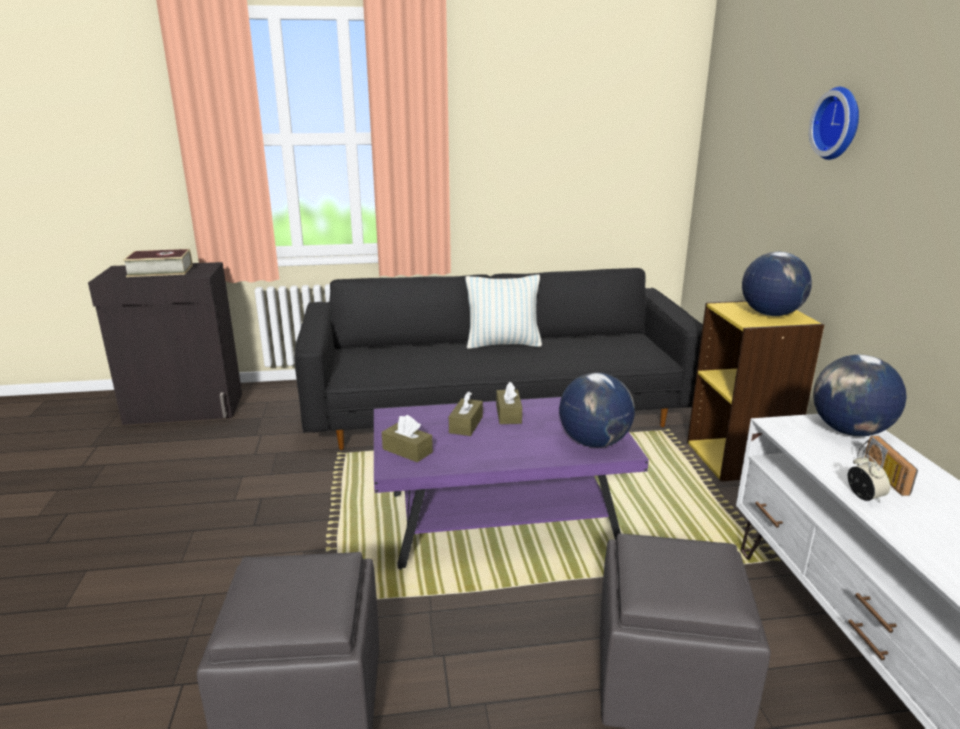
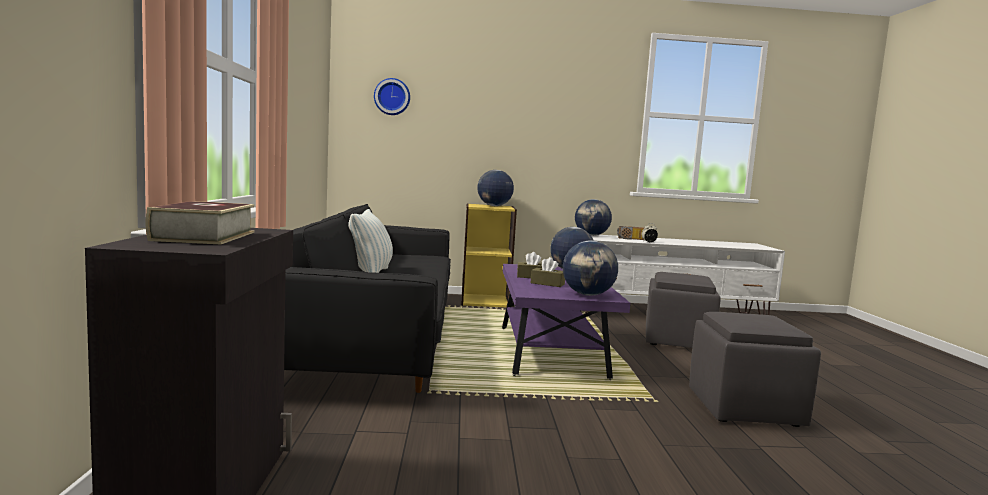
camera: 85 degrees left, 15 degrees down
brown tissue box [382,415,433,462] -> globe [563,240,618,296]
wall clock [809,87,859,160] -> wall clock moved to [374,78,410,115]

